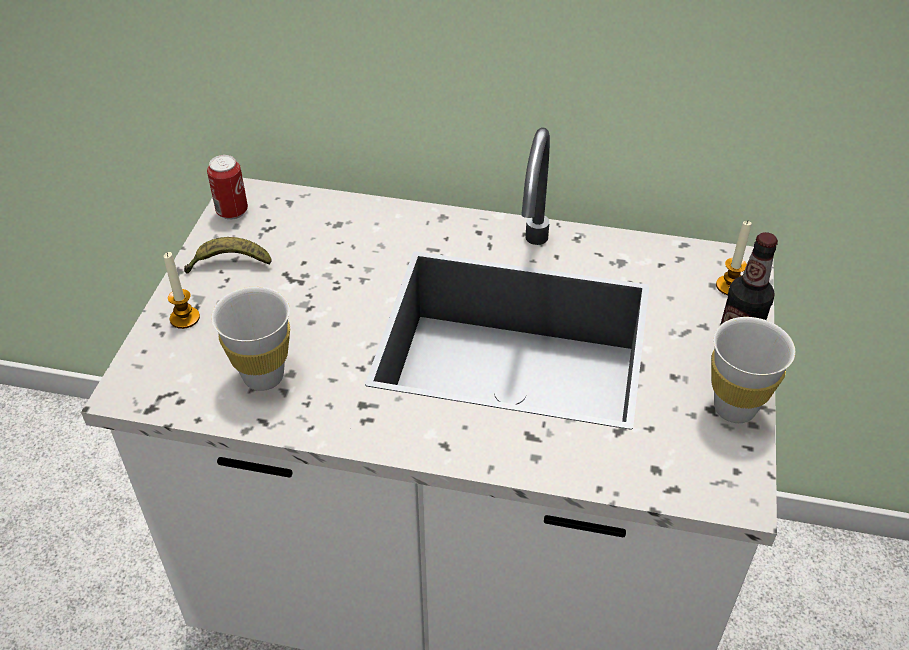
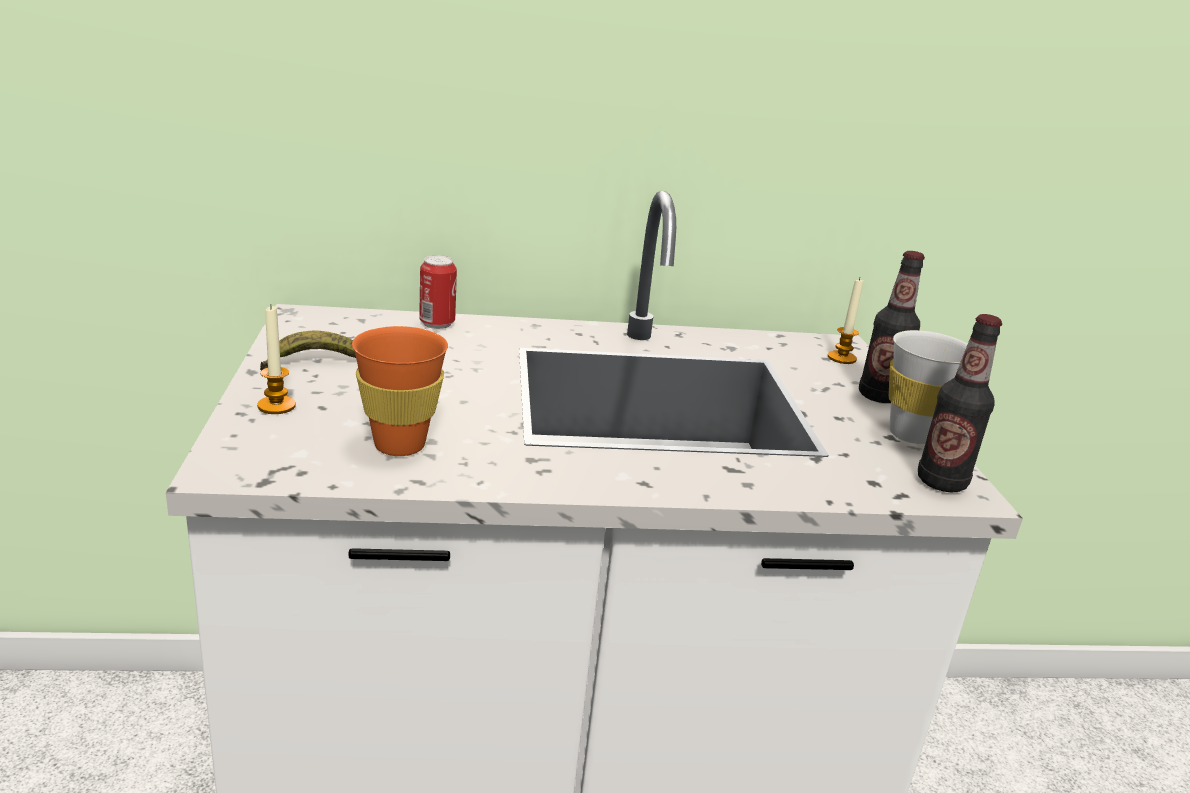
camera: 20 degrees left, 20 degrees down
can [207,155,248,220] -> can moved to [419,255,457,329]
white cup [211,286,290,391] -> orange cup [352,326,448,456]
none -> bottle [918,314,1002,492]

